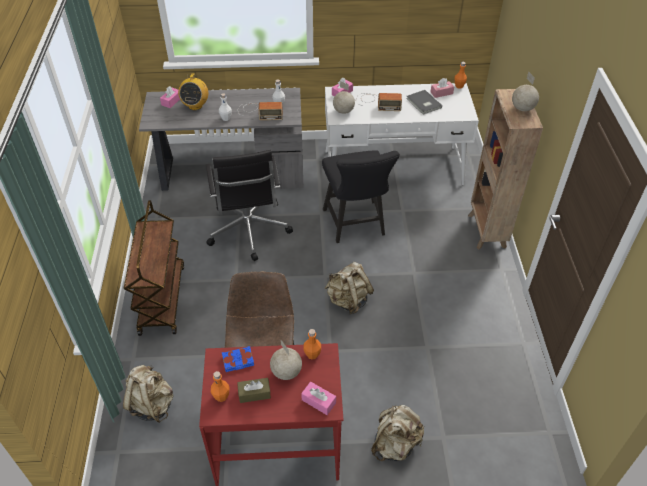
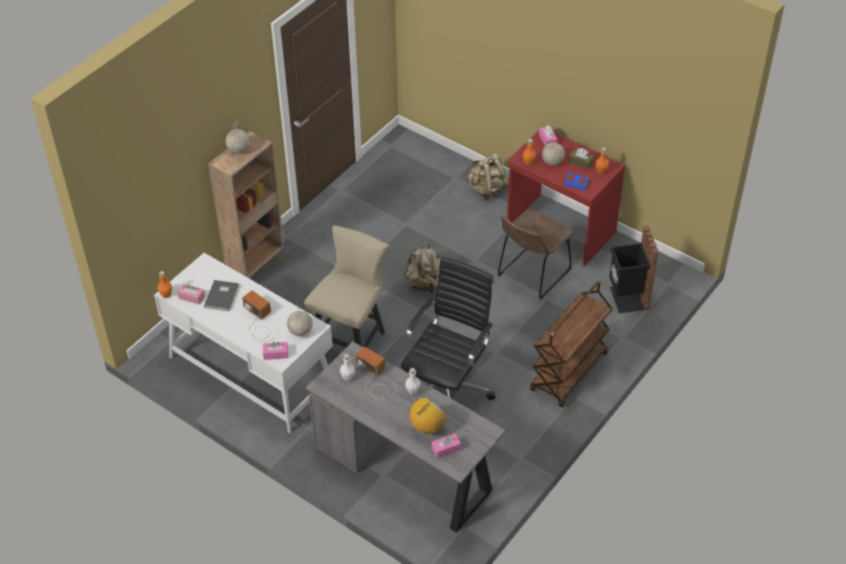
camera: 140 degrees left, 0 degrees up
beige backpack [123,365,173,423] -> black trash can [609,226,659,313]
black chair [322,150,400,243] -> beige chair [304,225,389,348]

